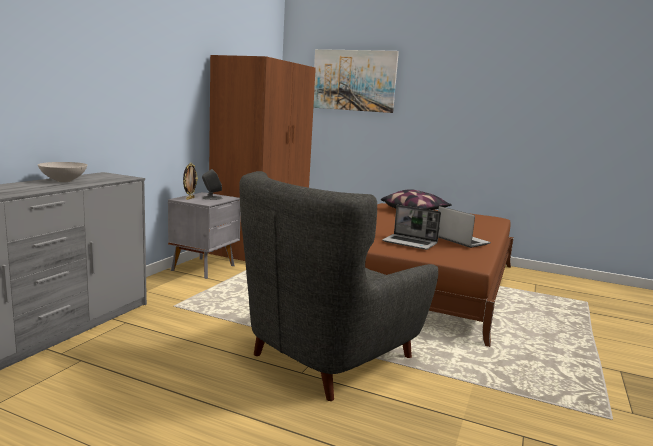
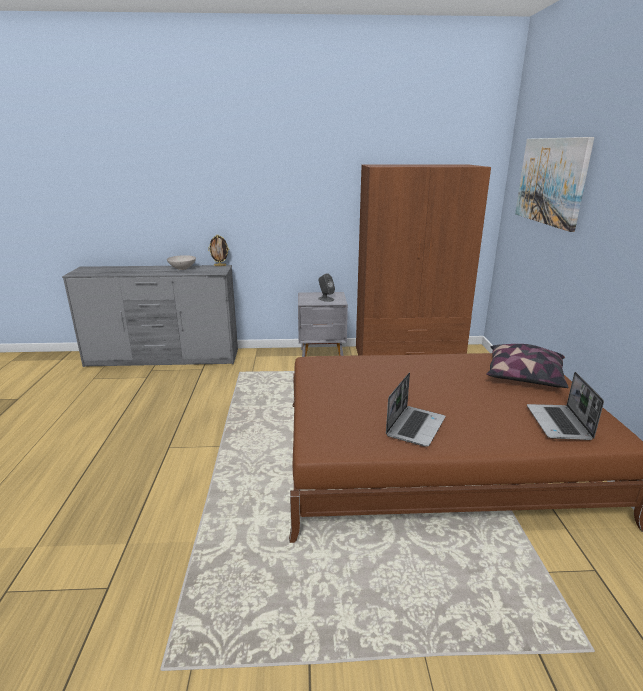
camera: 65 degrees right, 10 degrees up
picture frame [183,163,198,200] -> picture frame moved to [208,235,229,266]
grey armchair [239,171,438,401] -> none
laptop [382,205,441,250] -> laptop moved to [527,372,604,440]

